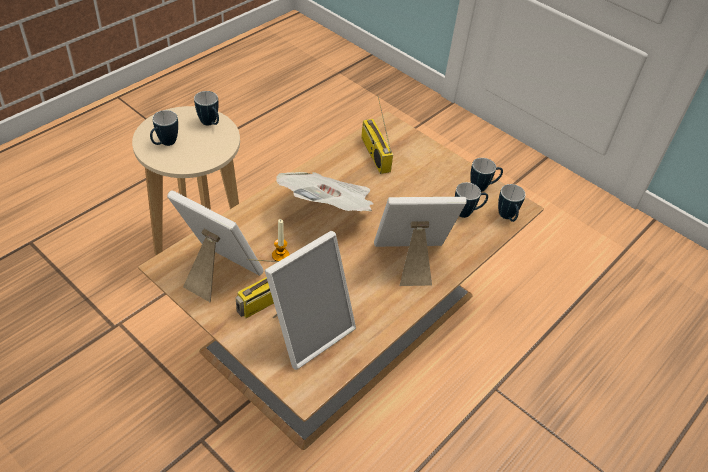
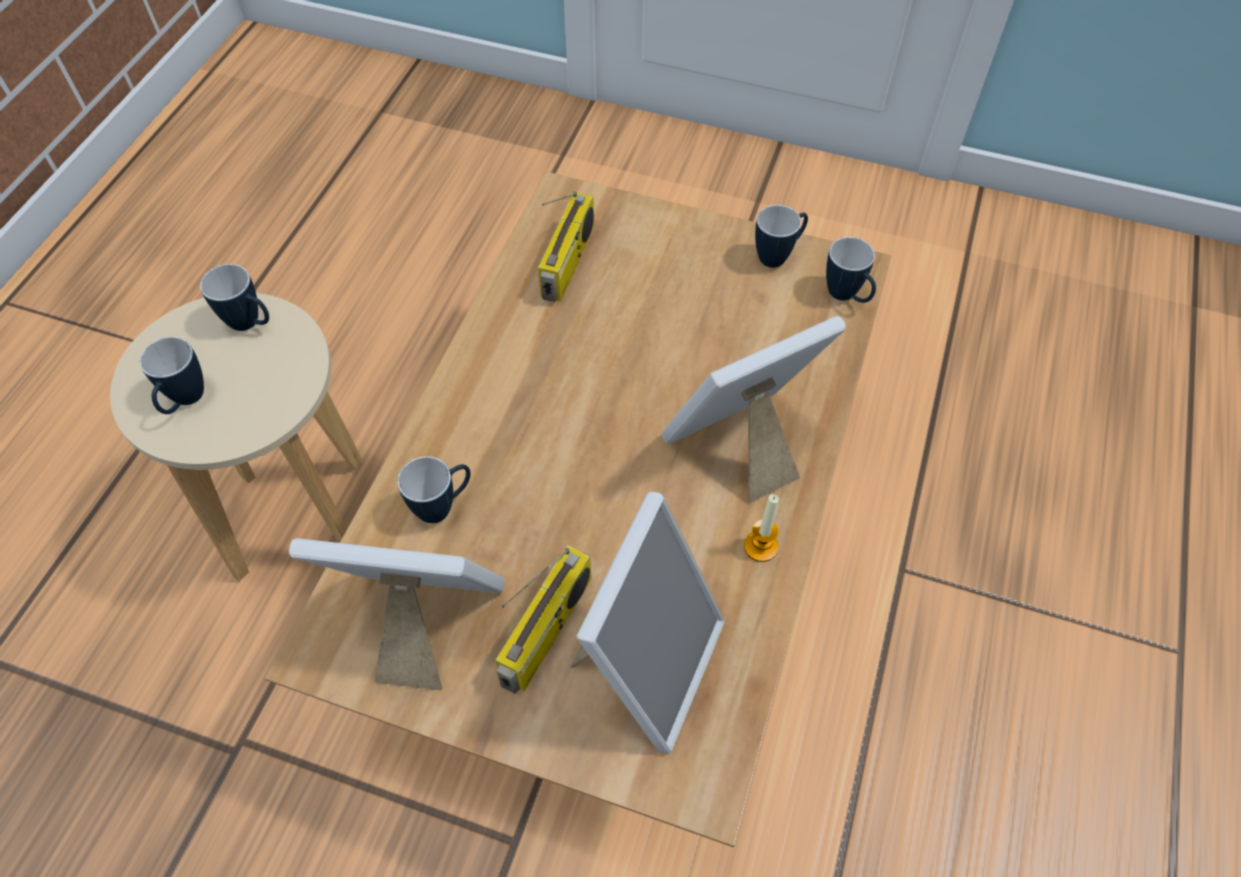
camera: 20 degrees left, 10 degrees up
candle [272,219,289,261] -> candle moved to [744,494,779,562]
newspaper [276,172,374,212] -> none
radio [361,96,393,174] -> radio turned 120 degrees counterclockwise [538,192,594,302]
mug [455,182,488,218] -> mug moved to [398,456,471,523]

